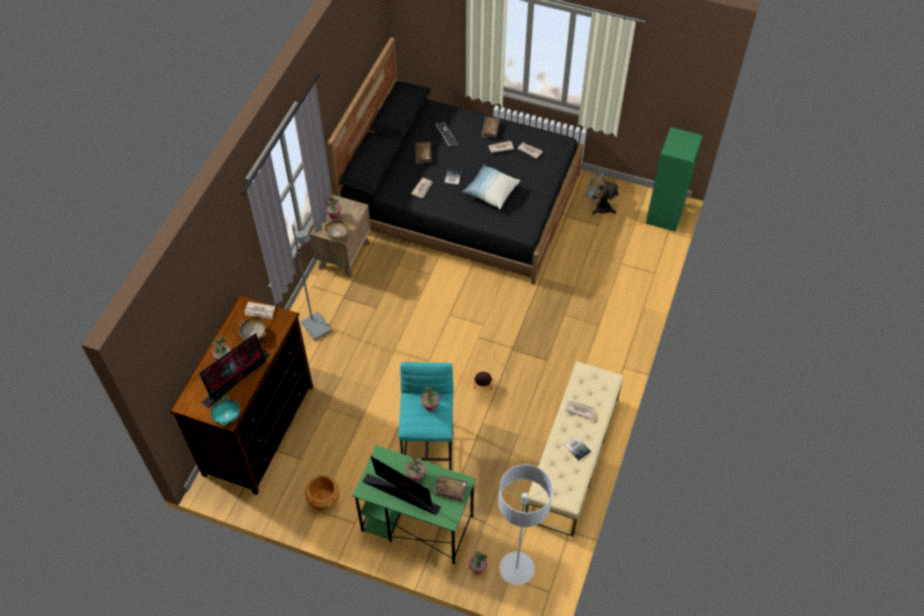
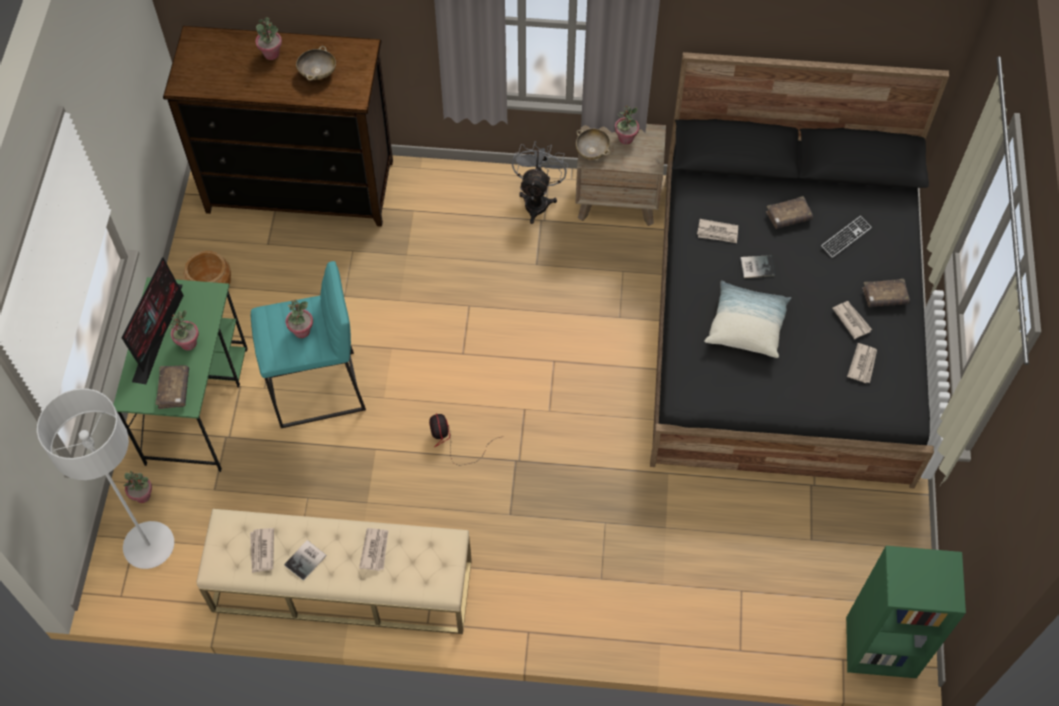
camera: 75 degrees right, 5 degrees up
monitor [199,333,270,409] -> none
turquoise bowl [210,396,240,426] -> none
newspaper [244,302,275,319] -> newspaper moved to [250,528,274,573]
grey floor lamp [292,224,332,341] -> none
grey fan [585,168,619,215] -> grey fan moved to [512,141,568,224]

